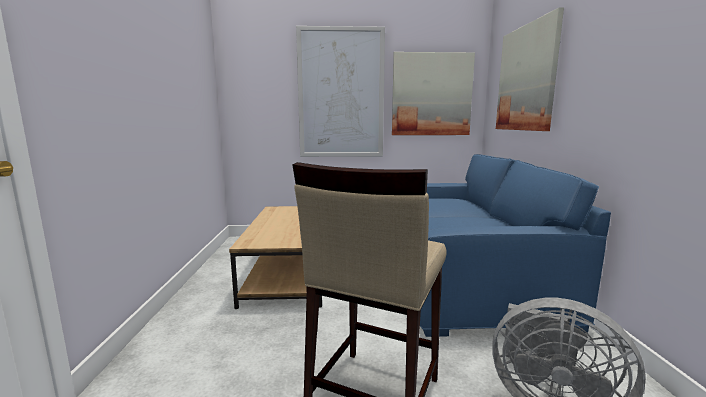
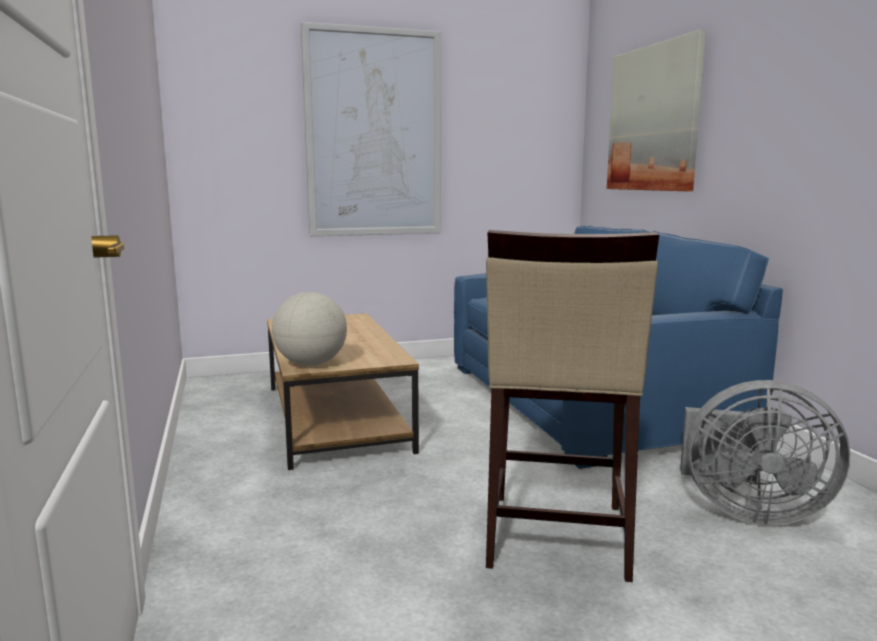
camera: 15 degrees left, 0 degrees up
picture [392,52,475,135] -> none
none -> globe [272,292,347,366]

